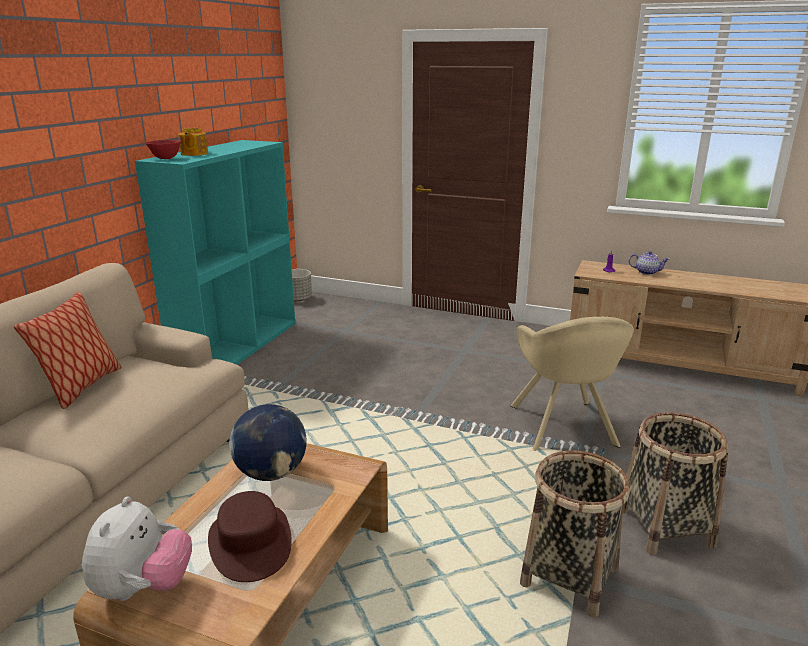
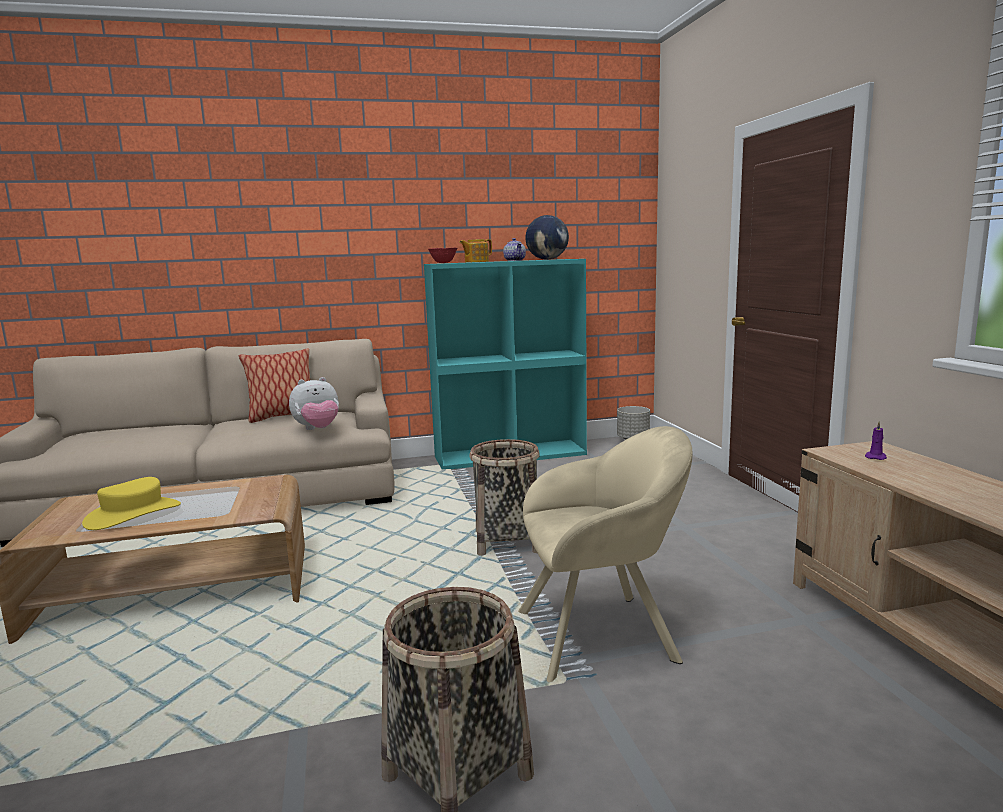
camera: 55 degrees right, 10 degrees down
plush toy [82,497,192,601] -> plush toy moved to [289,377,339,430]
brown hat [208,491,292,582] -> yellow hat [82,477,181,530]
globe [229,404,307,481] -> globe moved to [525,215,569,260]
beige armchair [511,317,634,451] -> beige armchair turned 150 degrees counterclockwise [518,426,692,682]
basket [520,450,630,618] -> basket moved to [469,439,539,556]
teapot [629,251,669,275] -> teapot moved to [503,238,526,261]

